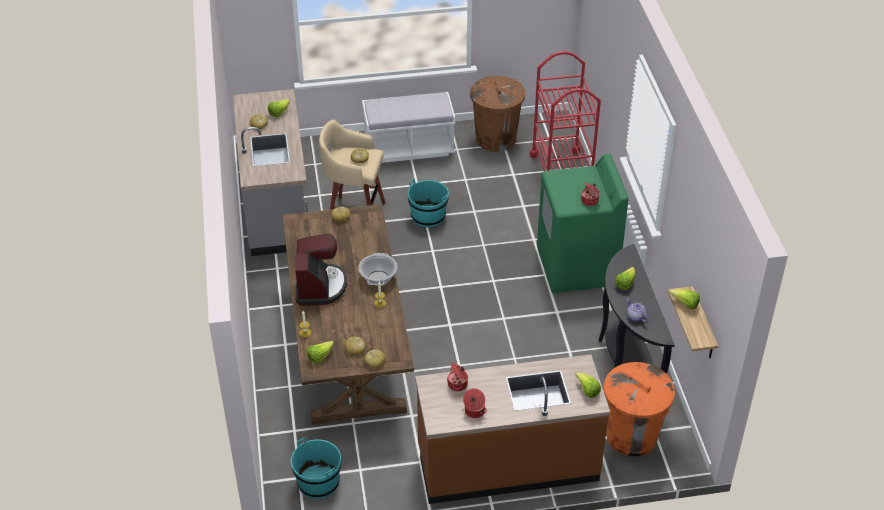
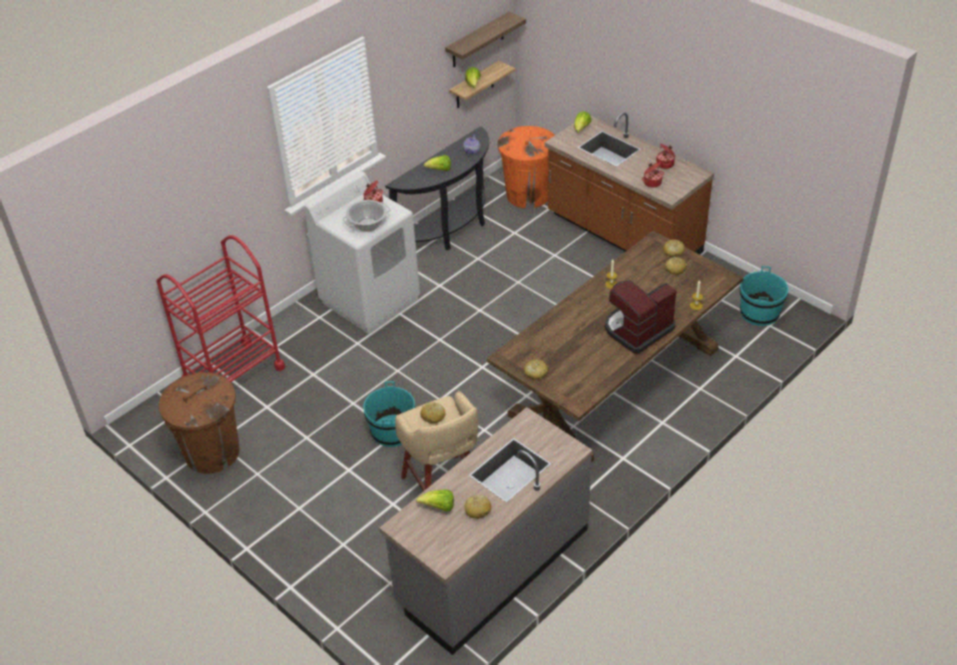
camera: 125 degrees left, 0 degrees up
lettuce [307,341,334,363] -> none
cooking pot [358,253,398,285] -> cooking pot moved to [343,200,391,232]
white bench [362,92,455,163] -> none
green washing machine [537,154,629,293] -> white washing machine [304,171,420,334]
none -> shelf [445,12,526,67]

